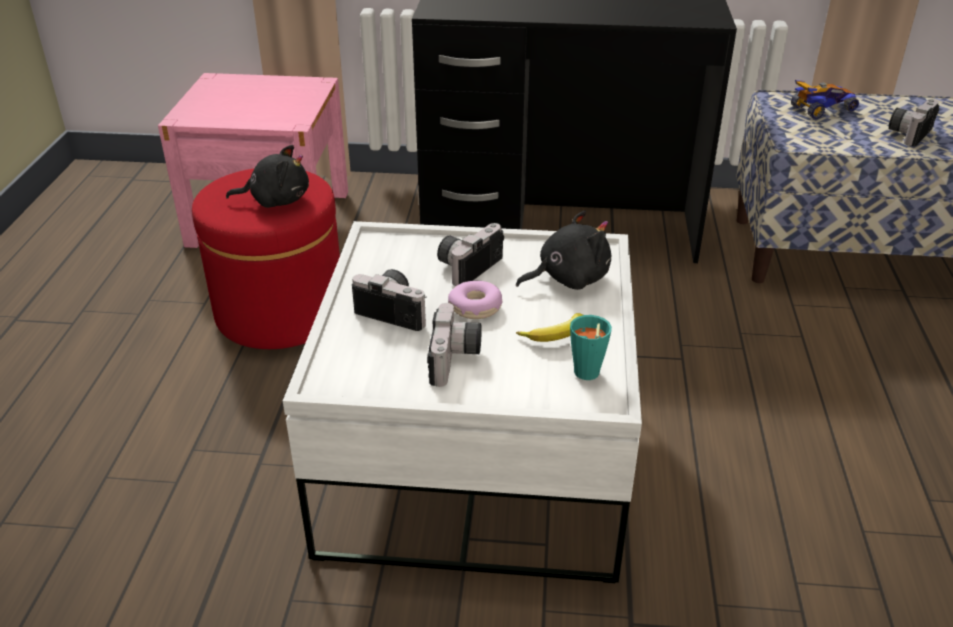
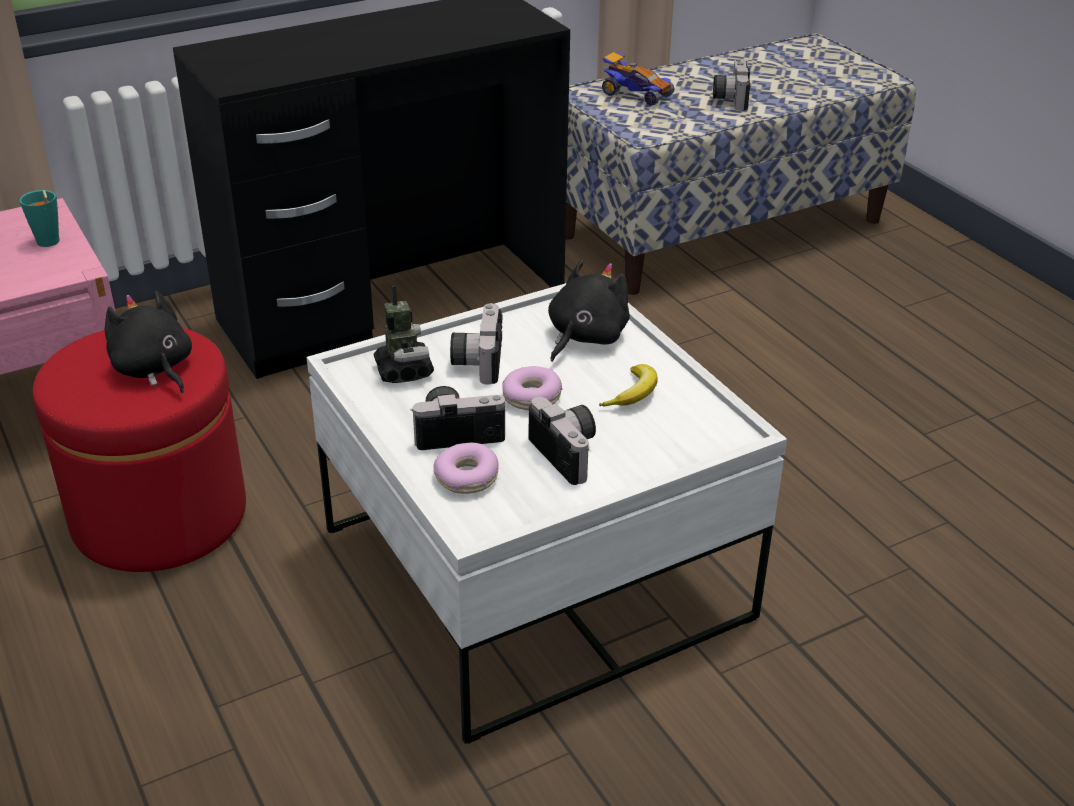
camera: 35 degrees left, 0 degrees up
black plush toy [226,145,309,208] -> black plush toy turned 90 degrees counterclockwise [105,291,192,393]
turquoise cup [570,315,612,380] -> turquoise cup moved to [19,190,60,247]
toy car [791,80,859,119] -> toy car turned 90 degrees clockwise [602,50,674,106]
none -> toy robot [373,286,434,383]
none -> donut [434,443,499,494]

